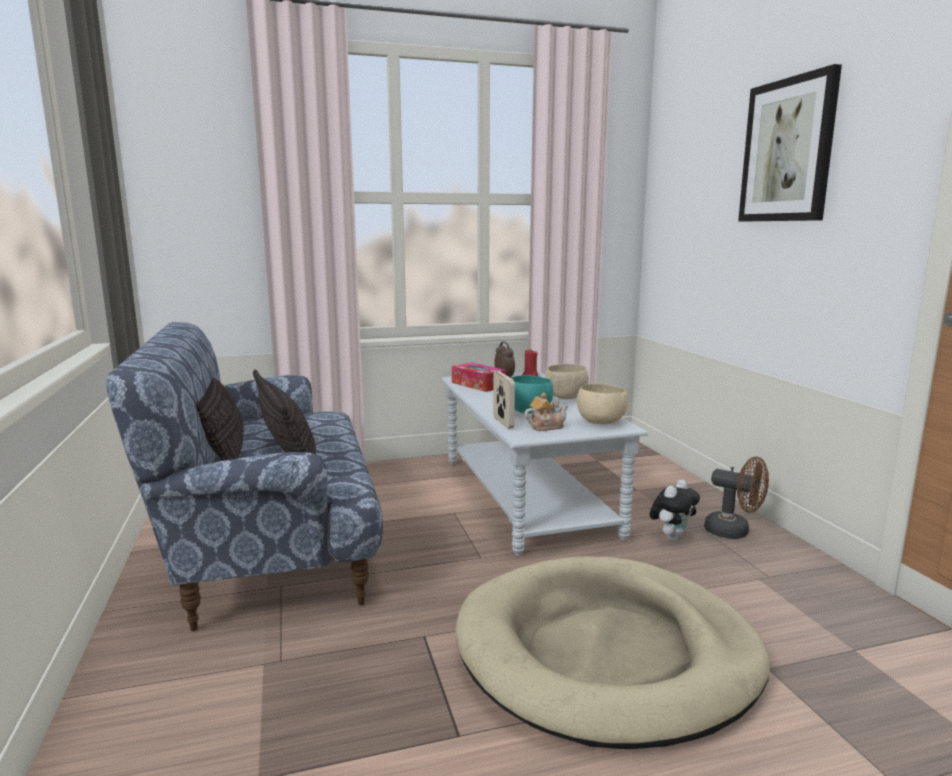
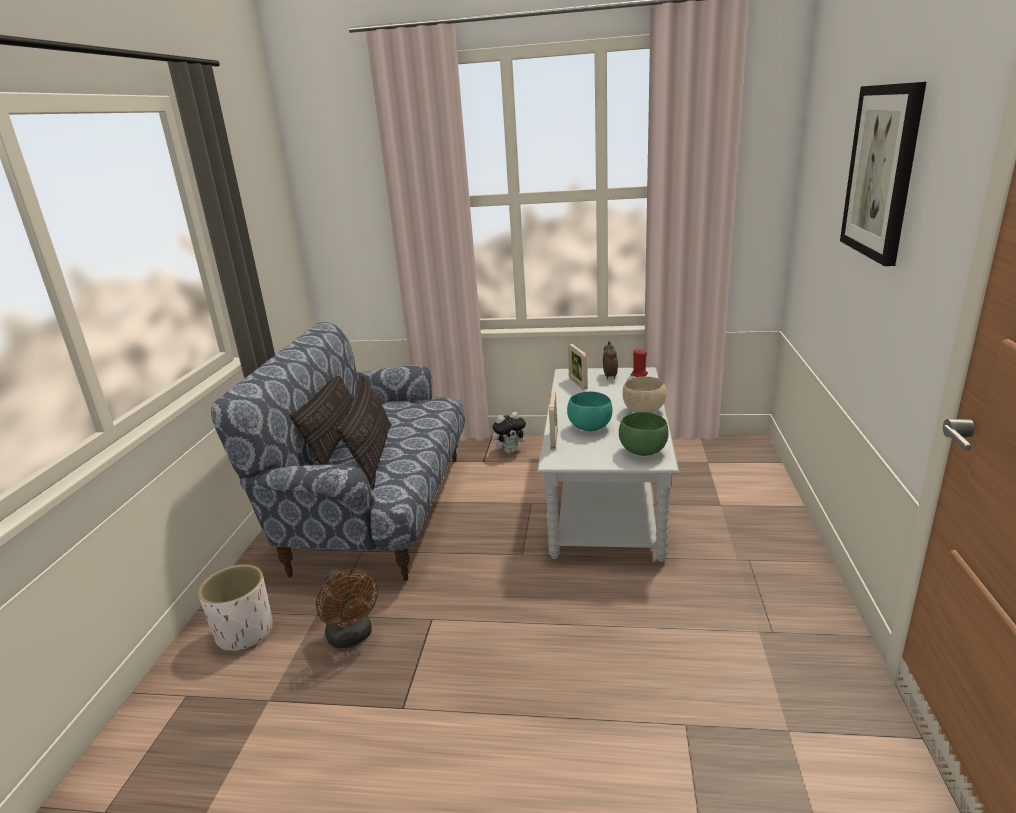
camera: 25 degrees right, 10 degrees up
tissue box [452,362,506,392] -> picture frame [568,344,588,389]
beige dog bed [455,556,771,749] -> none
teapot [524,393,569,431] -> none
beige bowl [577,384,628,424] -> green bowl [619,412,669,456]
plush toy [649,480,700,541] -> plush toy moved to [492,412,529,454]
brown fan [704,457,769,539] -> brown fan moved to [316,569,378,648]
none -> white planter [198,565,273,651]

